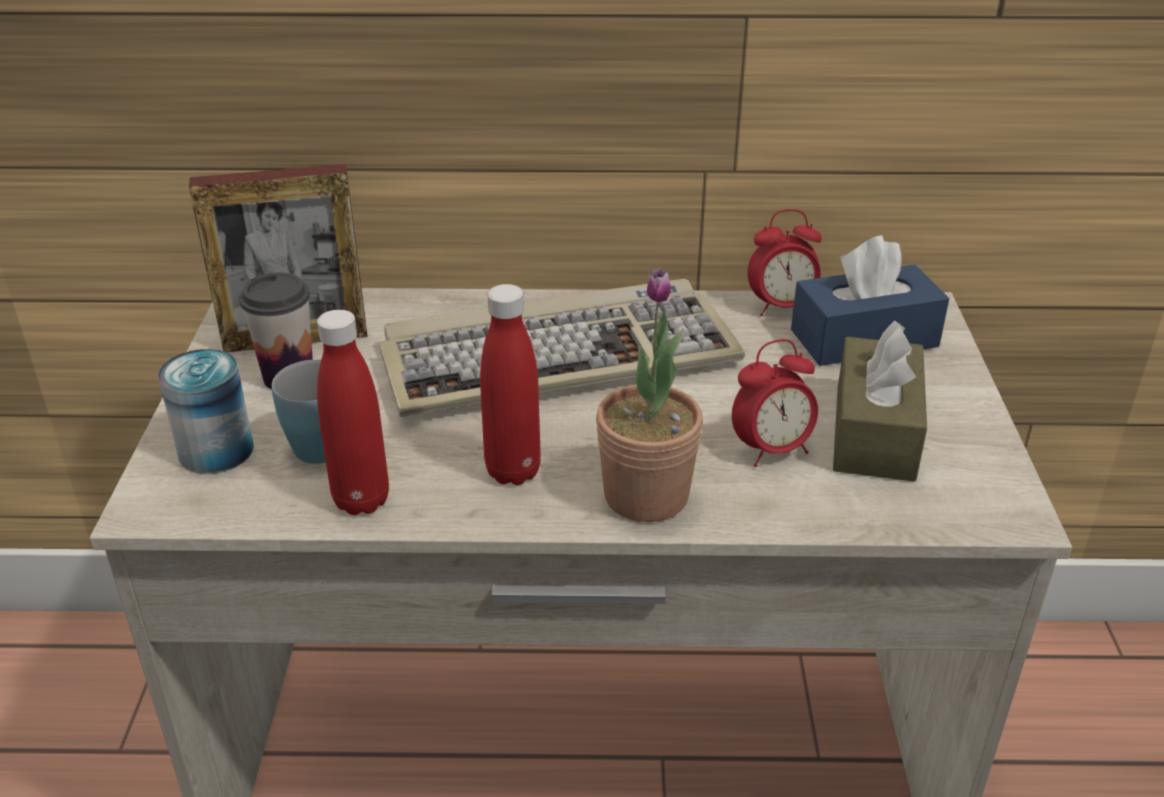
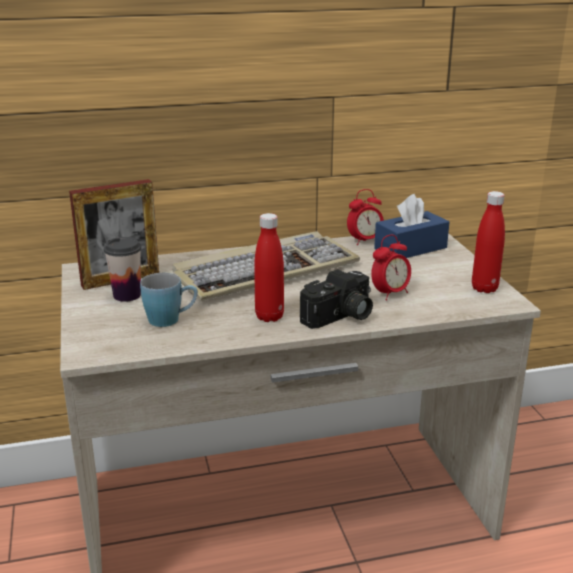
camera: 15 degrees left, 10 degrees down
can [158,349,254,474] -> none
red bottle [317,310,389,515] -> red bottle moved to [472,191,505,293]
potted plant [596,268,703,522] -> camera [300,269,373,329]
brown tissue box [833,320,927,481] -> none

